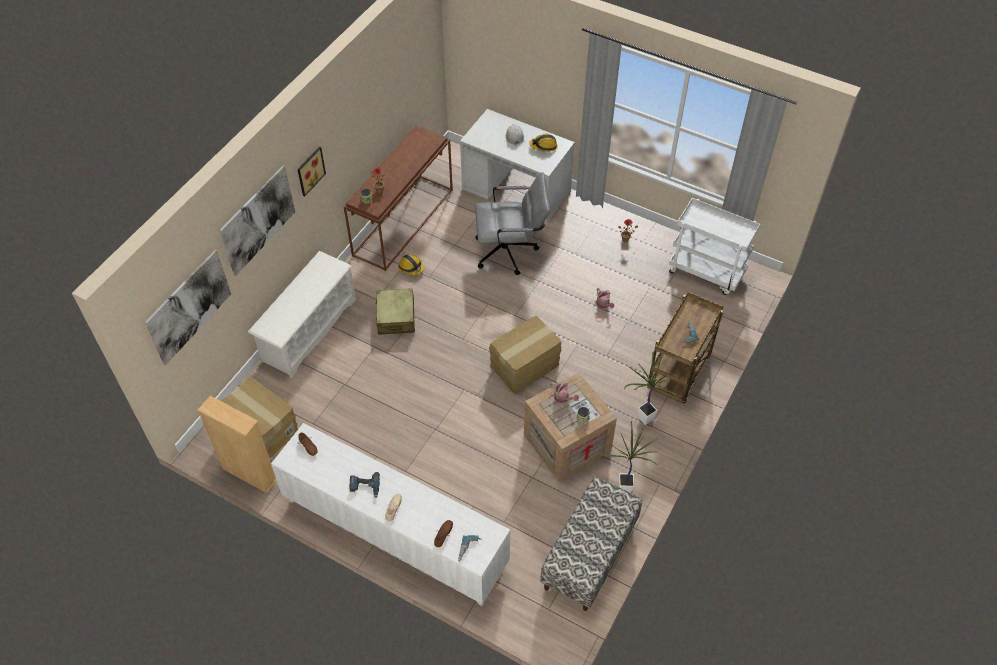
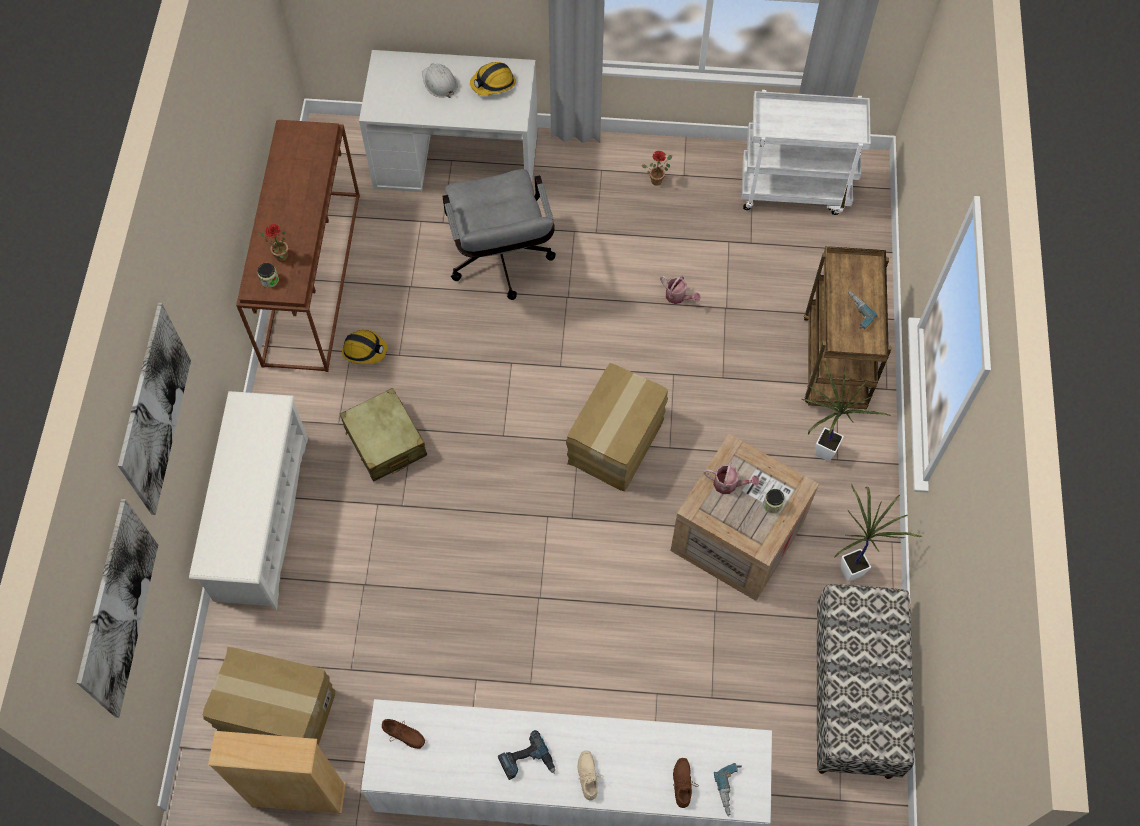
camera: 25 degrees left, 10 degrees up
picture [297,147,326,196] -> none
grey office chair [475,172,550,275] -> grey office chair turned 105 degrees clockwise [442,169,556,300]

